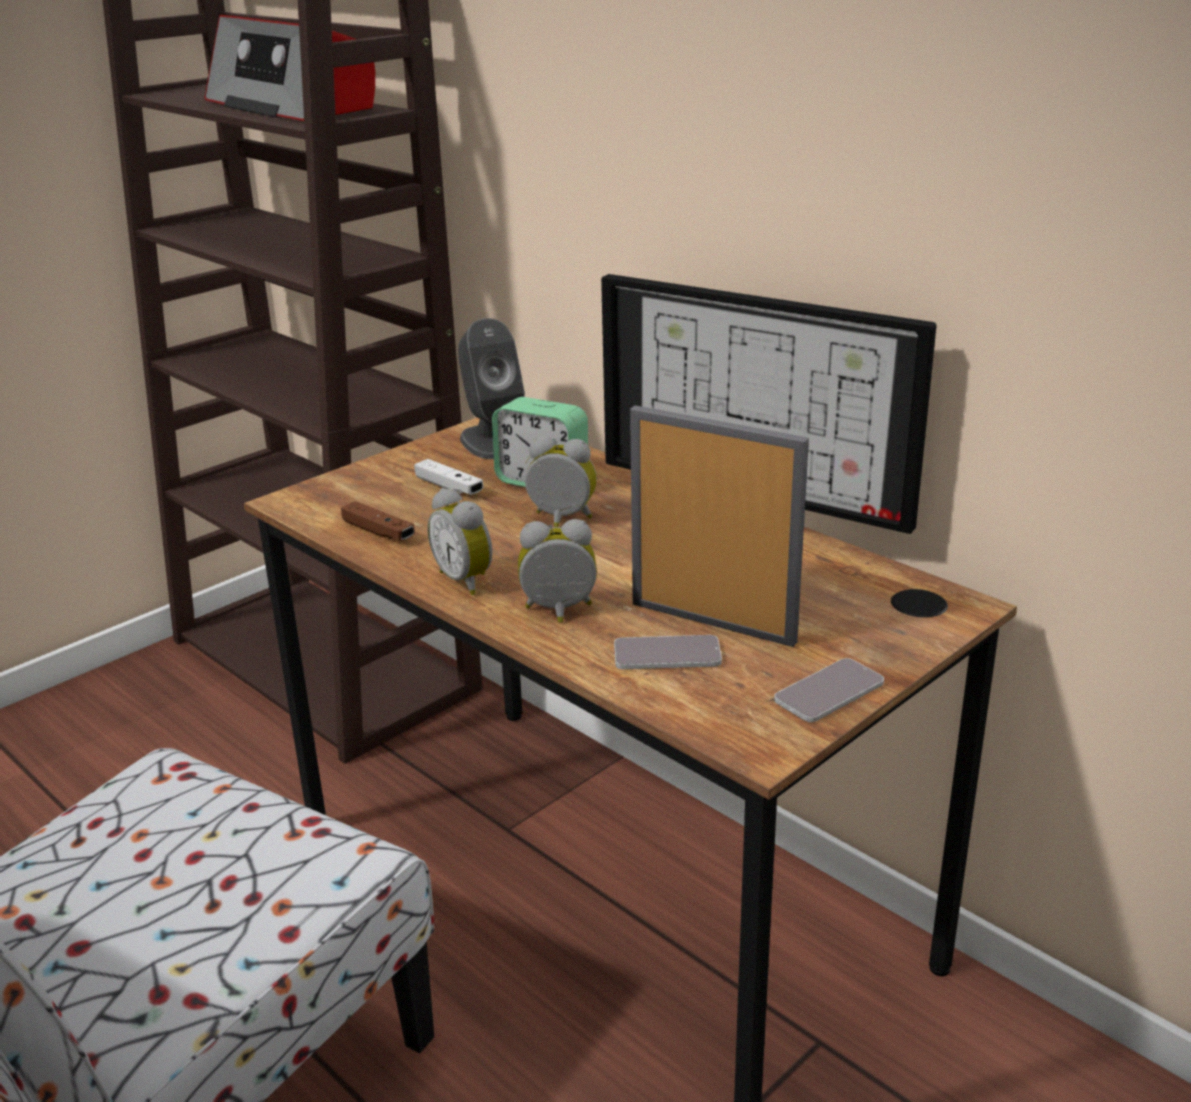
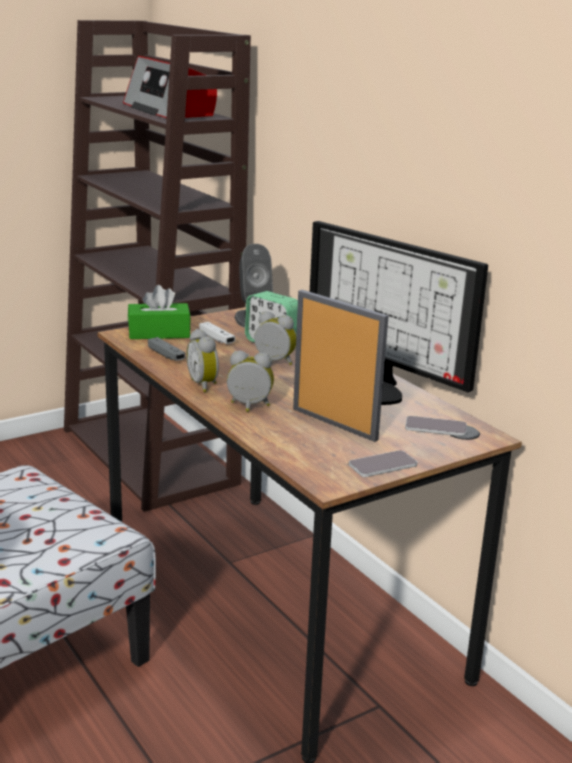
camera: 10 degrees right, 5 degrees down
brown game controller [341,501,415,541] -> grey game controller [148,337,185,361]
phone [614,635,722,669] -> phone moved to [405,416,467,436]
none -> green tissue box [128,285,191,339]

